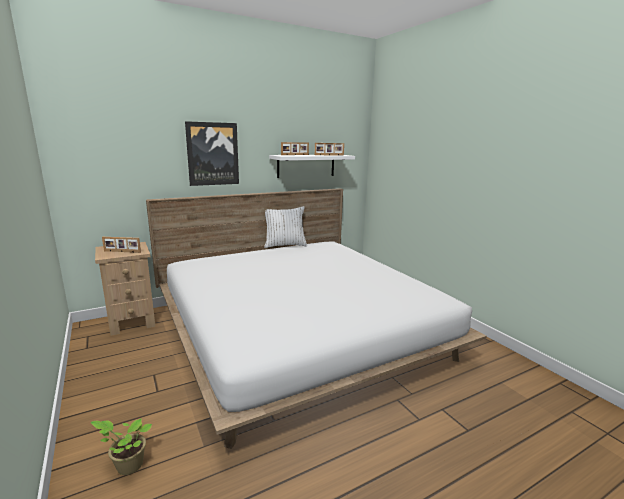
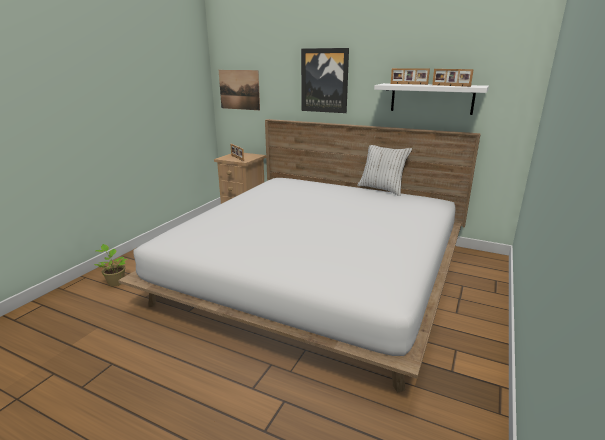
camera: 55 degrees right, 5 degrees up
none -> picture [219,70,260,110]

